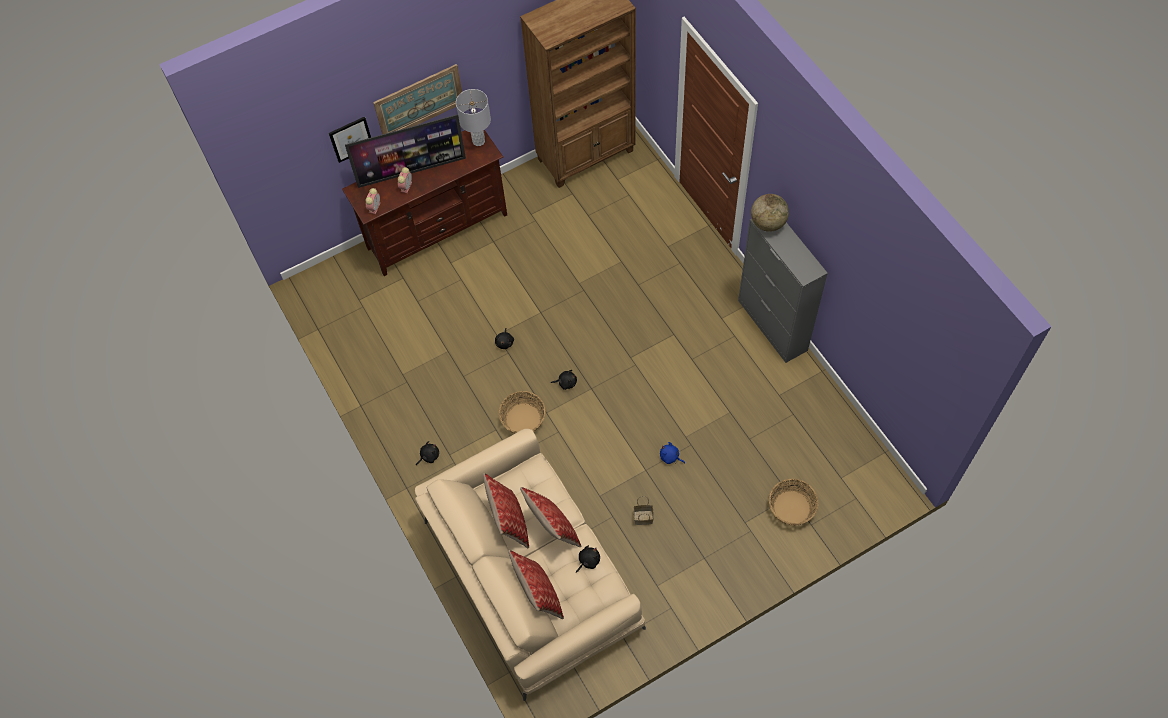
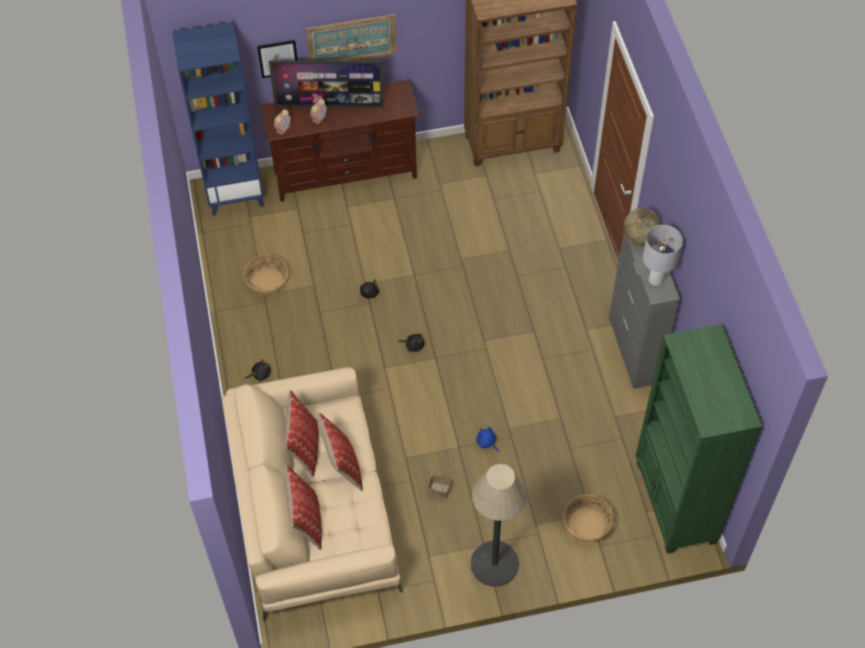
camera: 15 degrees right, 5 degrees down
grey table lamp [456,89,491,146] -> grey table lamp moved to [643,225,683,286]
basket [499,391,546,434] -> basket moved to [243,255,288,295]
black plush toy [576,545,600,573] -> none
none -> blue bookcase [172,22,264,215]
none -> floor lamp [471,464,527,587]
none -> green bookcase [636,324,762,554]

